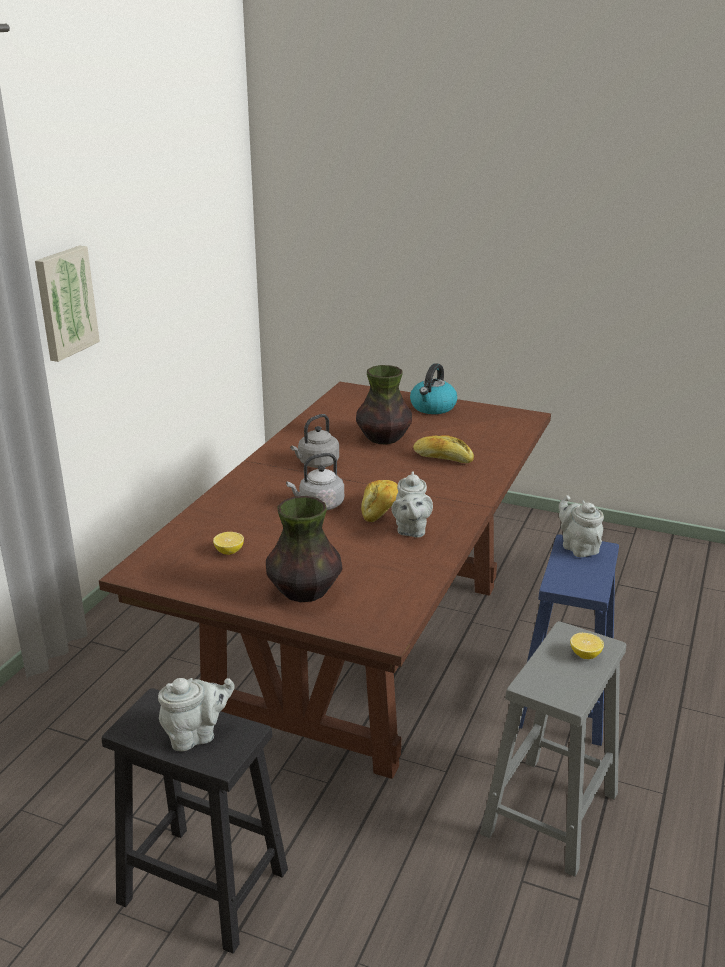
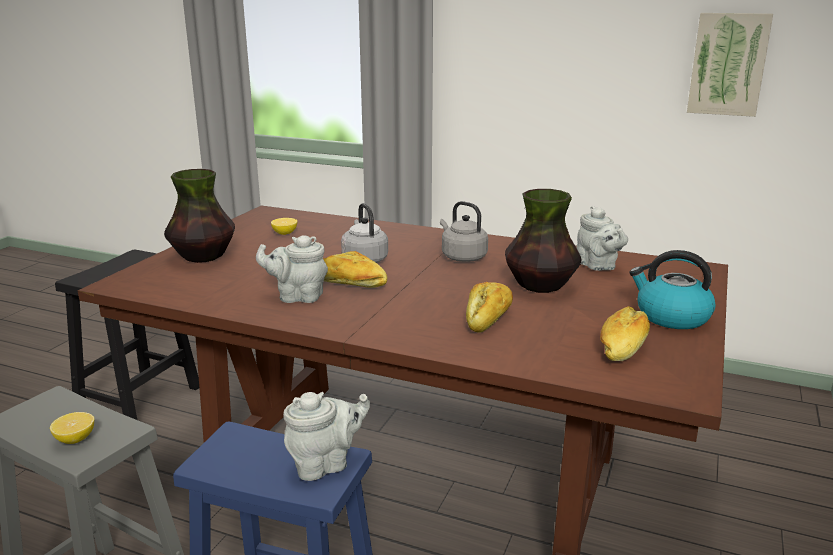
camera: 90 degrees right, 5 degrees down
picture [35,246,100,362] -> picture moved to [687,13,773,117]
grey teapot [158,678,235,751] -> grey teapot moved to [576,206,628,271]
none -> bread [600,306,650,361]

